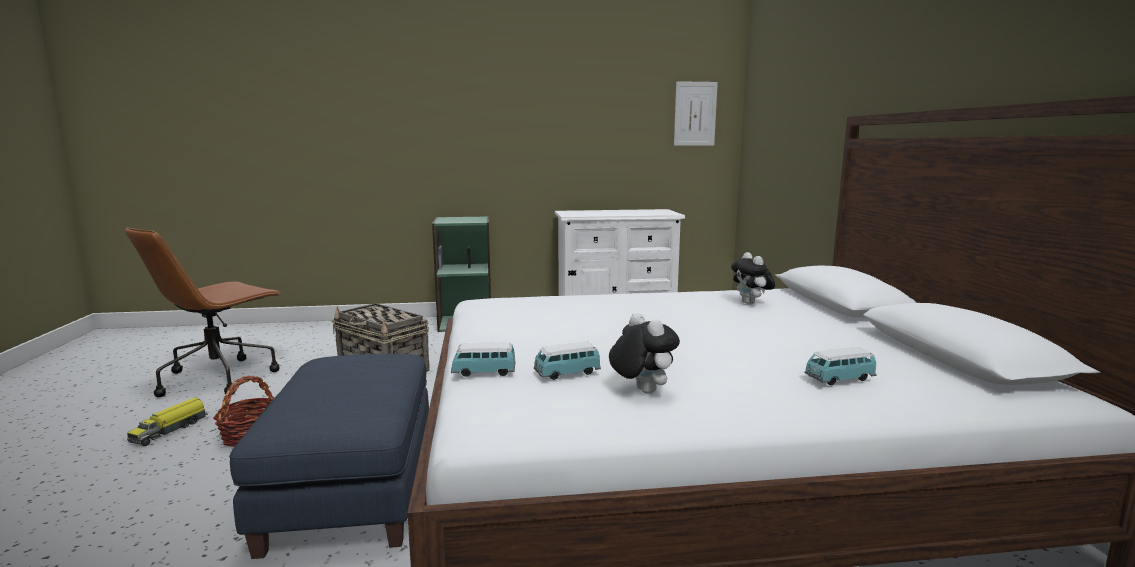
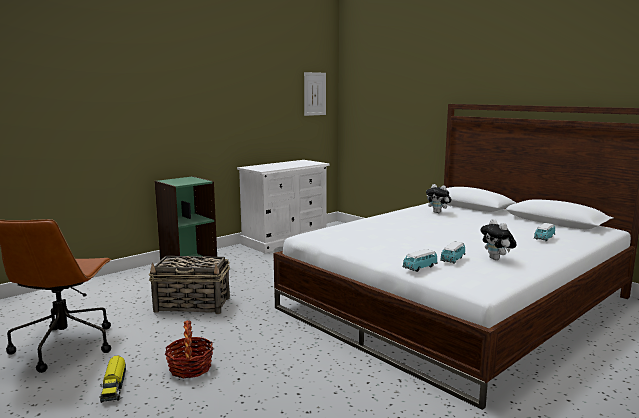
camera: 35 degrees left, 0 degrees up
blue ottoman [229,354,429,559] -> none
plush toy [609,313,680,394] -> plush toy turned 135 degrees counterclockwise [480,219,517,260]

